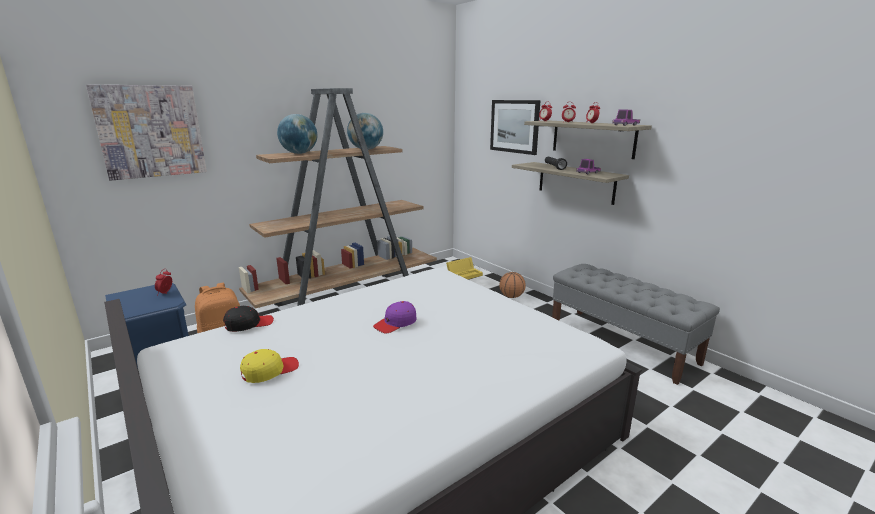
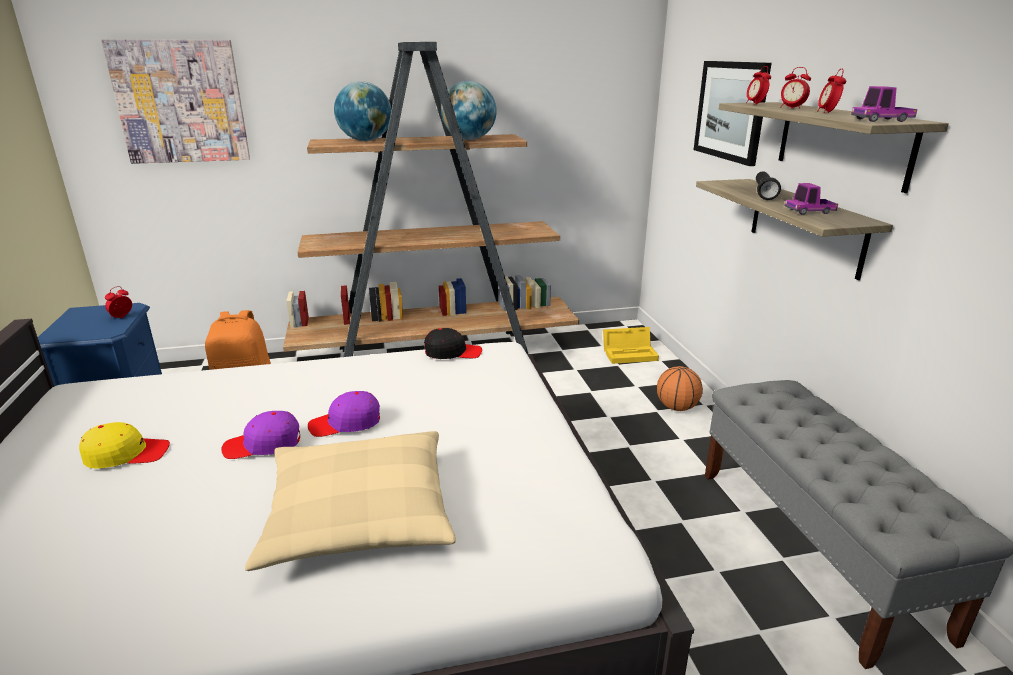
camera: 25 degrees right, 5 degrees up
black cap [223,306,274,332] -> black cap moved to [424,328,482,359]
none -> purple cap [221,411,300,459]
none -> beige pillow [245,431,456,571]

